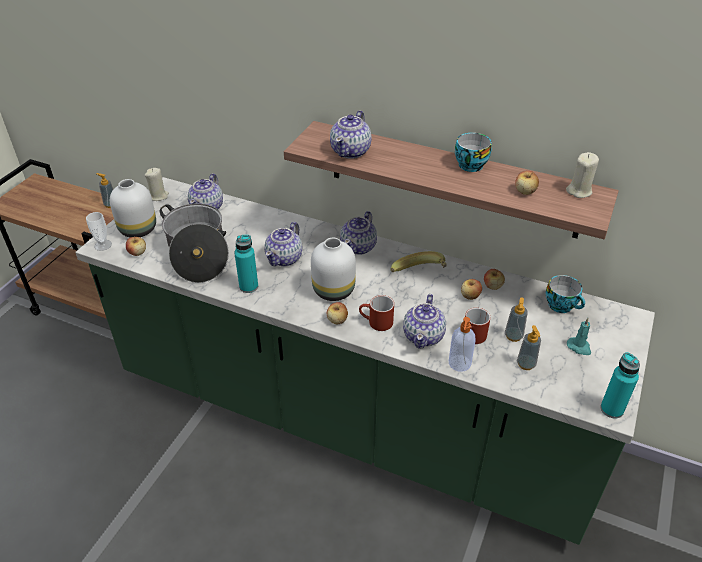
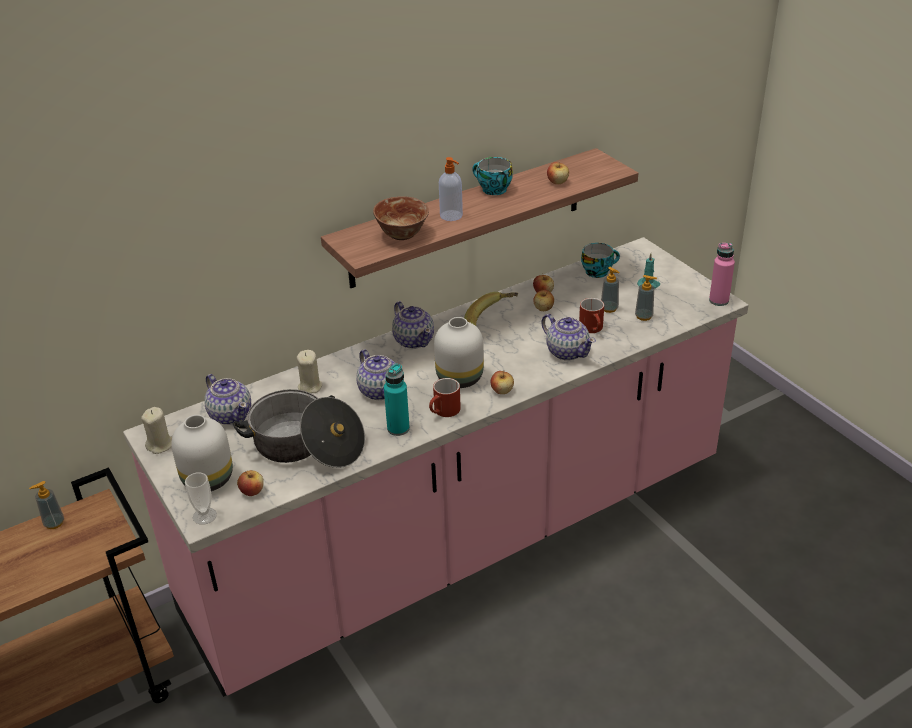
camera: 55 degrees left, 5 degrees down
green counter [75,177,655,545] -> pink counter [123,237,749,697]
teapot [330,110,372,159] -> bowl [373,196,429,240]
red mug [359,295,394,331] -> red mug moved to [429,378,461,417]
soap dispenser [449,317,476,372] -> soap dispenser moved to [439,157,463,221]
beige candle [566,152,599,198] -> beige candle moved to [297,350,322,393]
turquoise bottle [601,352,640,418] -> pink bottle [709,243,735,306]

